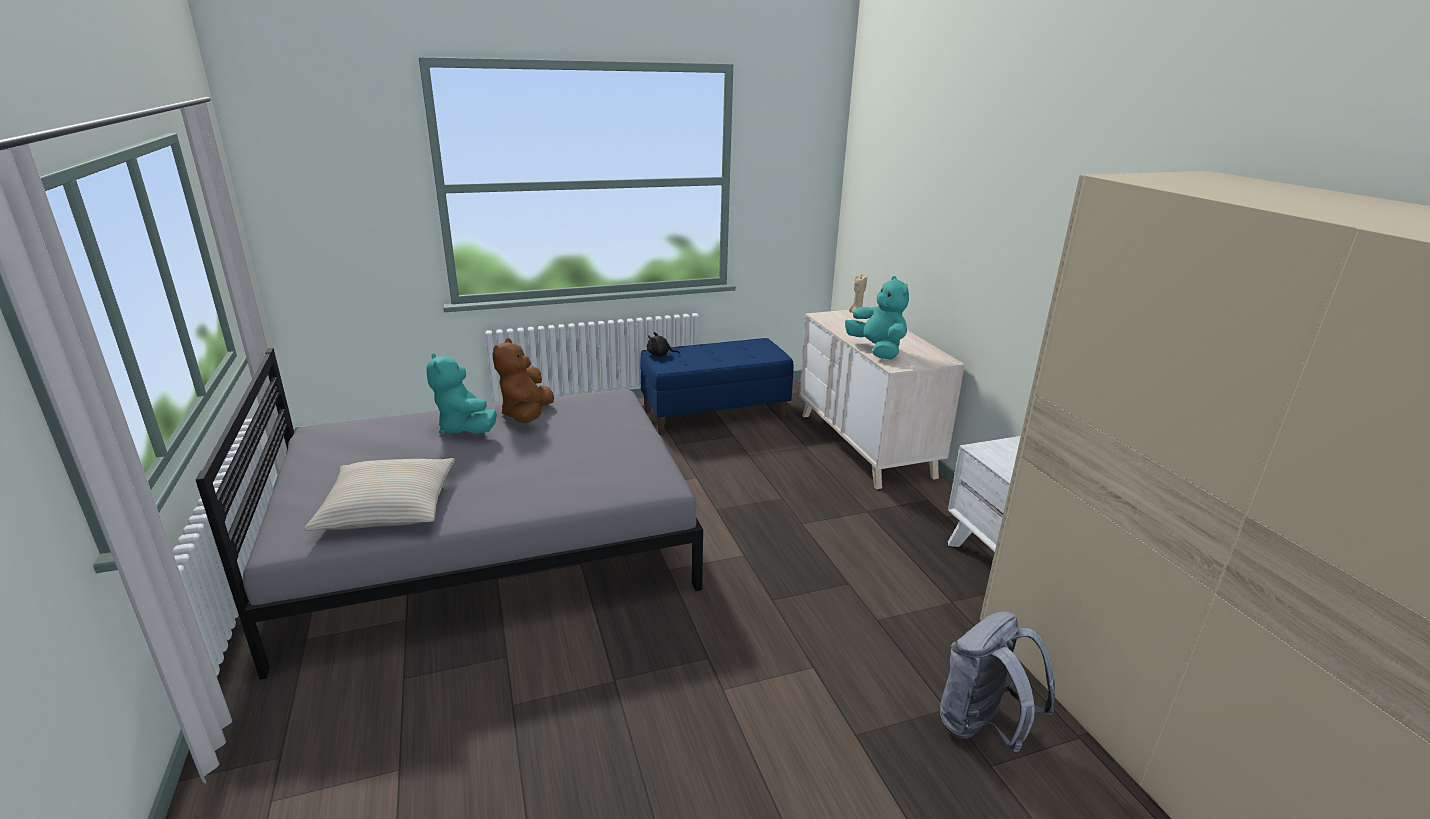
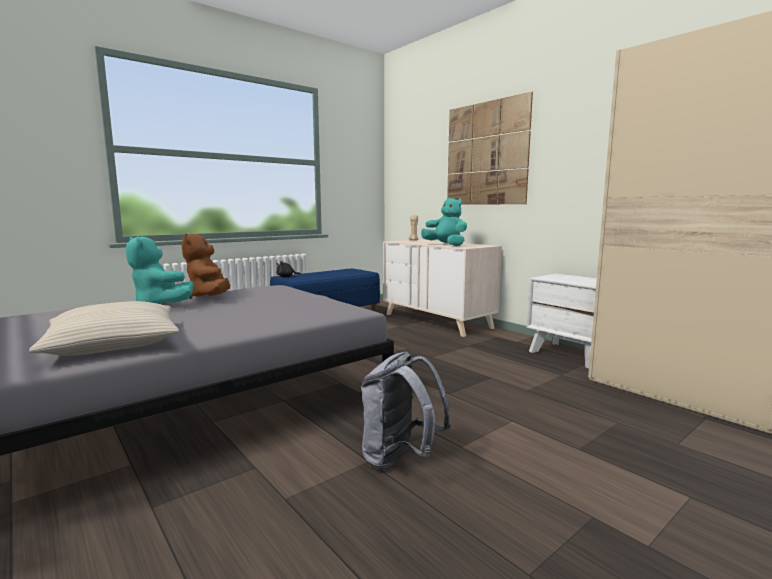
camera: 20 degrees left, 15 degrees down
grey backpack [940,611,1055,752] -> grey backpack moved to [361,352,451,470]
none -> picture [447,92,533,205]

